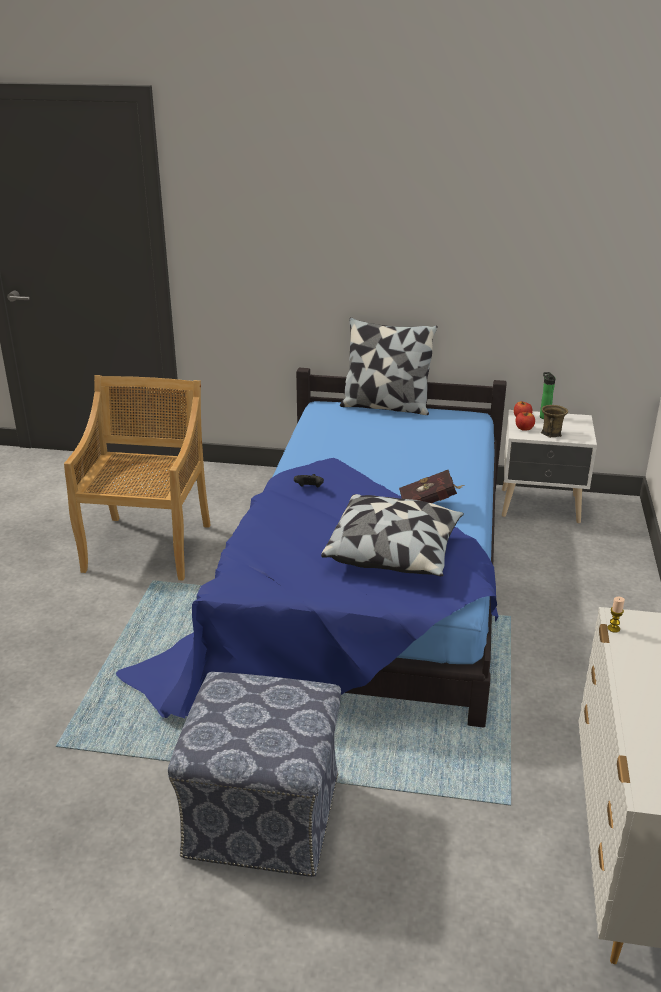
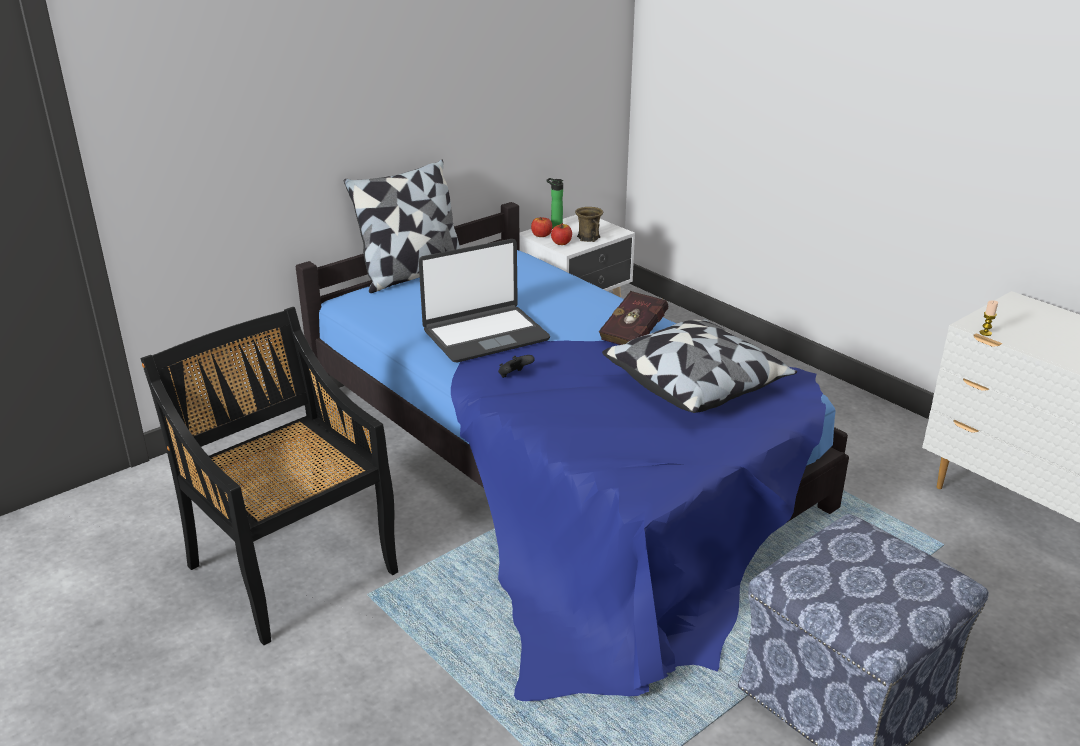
camera: 50 degrees left, 0 degrees up
beige chair [64,375,211,581] -> black chair [140,307,398,645]
none -> laptop [419,239,550,362]

